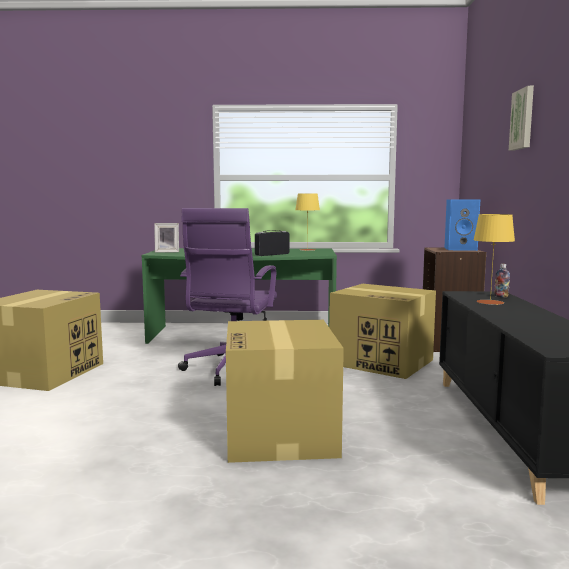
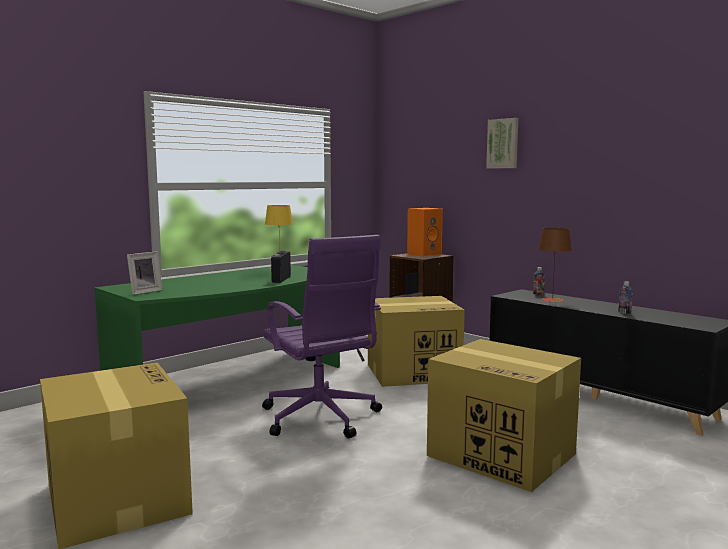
camera: 45 degrees left, 0 degrees up
blue speaker [444,199,480,251] -> orange speaker [407,208,443,257]
yellow table lamp [474,214,515,305] -> brown table lamp [539,228,572,302]
none -> bottle [618,282,633,314]

